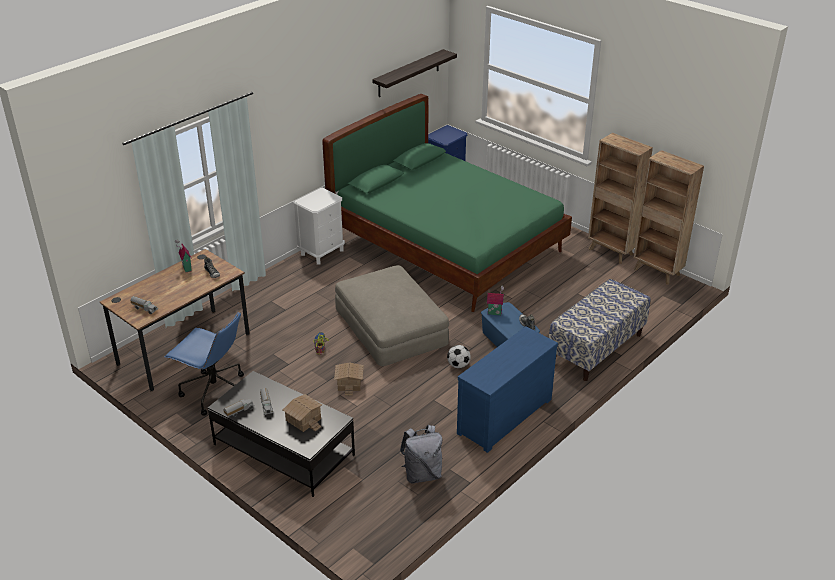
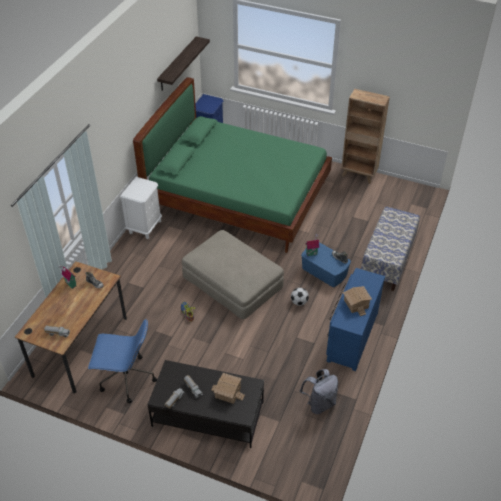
camera: 20 degrees left, 10 degrees up
toy house [334,363,364,396] -> toy house moved to [343,286,372,316]
brown bookcase [634,150,704,285] -> none

